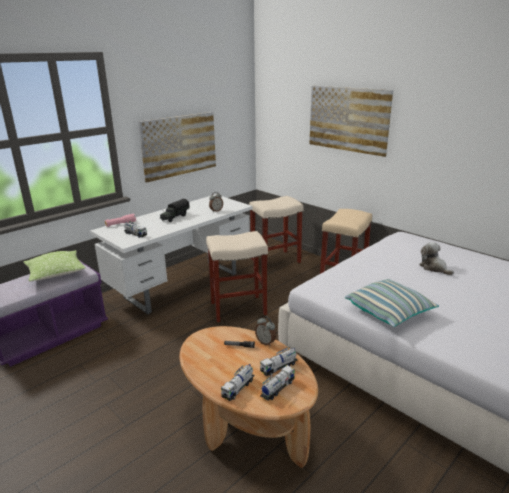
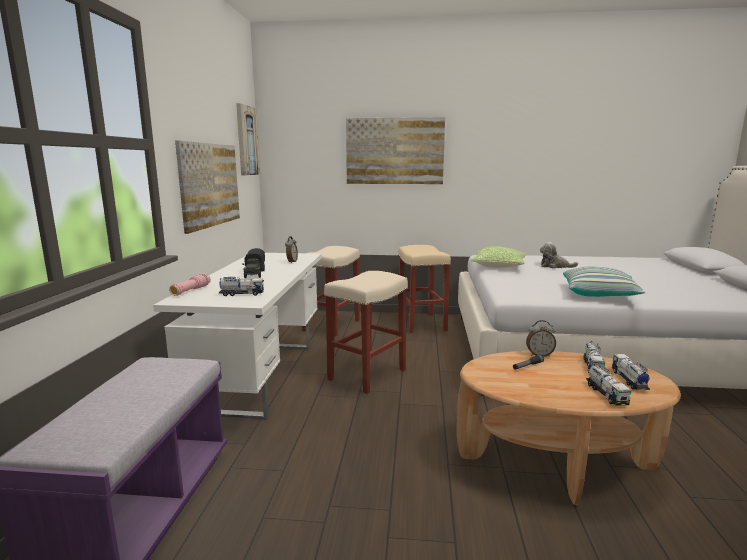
camera: 40 degrees left, 10 degrees down
pillow [23,250,85,281] -> pillow moved to [471,246,526,268]
none -> picture [236,103,260,176]

